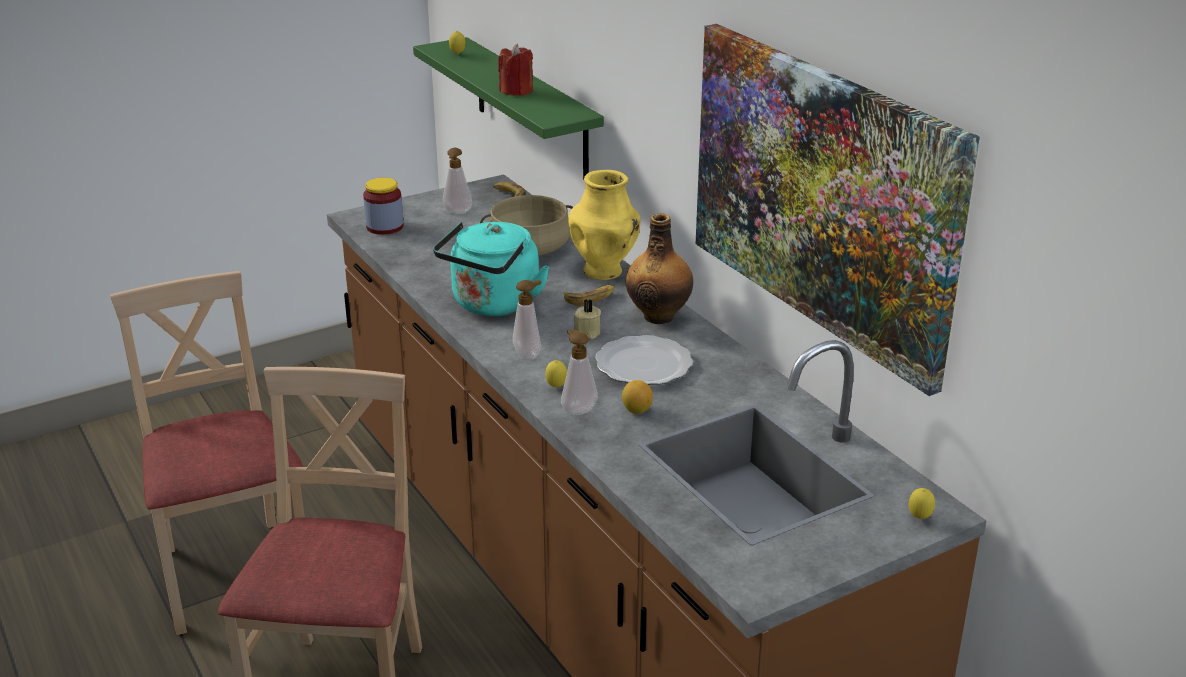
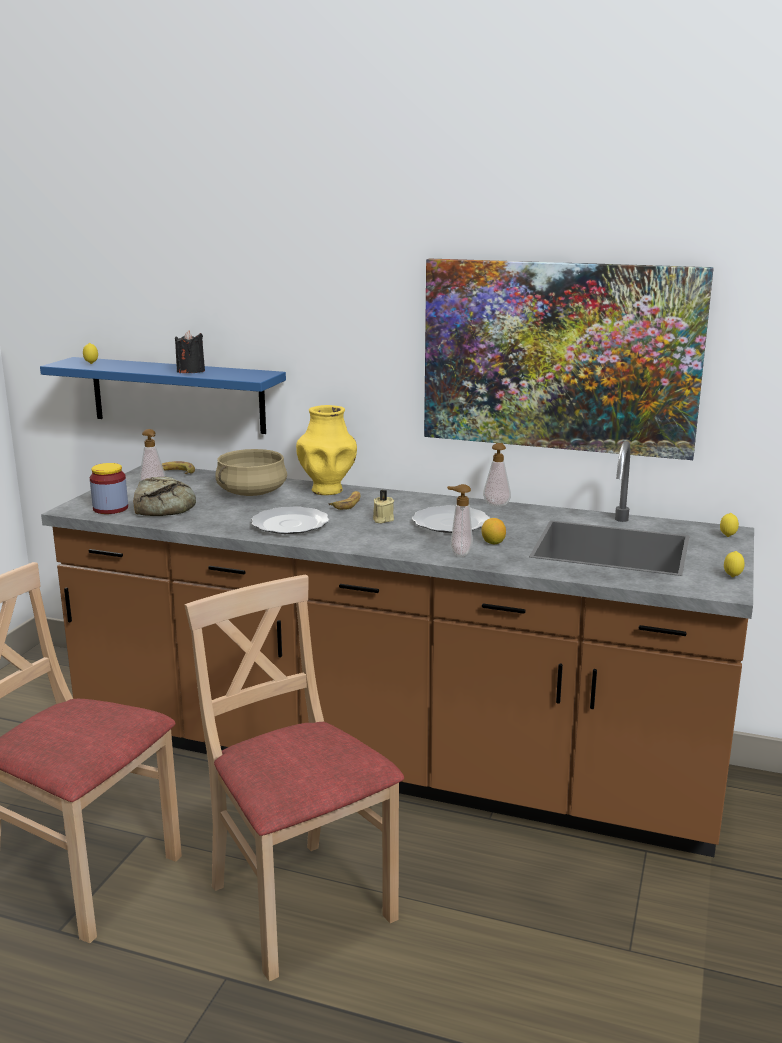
camera: 40 degrees left, 10 degrees down
green shelf [413,37,604,180] -> blue shelf [40,357,286,434]
turquoise kettle [433,222,549,316] -> plate [251,506,329,534]
red candle [498,44,533,96] -> black candle [175,330,205,373]
soap dispenser [513,280,542,359] -> soap dispenser moved to [483,443,511,506]
lemon [545,360,567,388] -> lemon moved to [724,551,745,577]
bottle [626,213,693,324] -> none
none -> bread [133,477,196,516]

